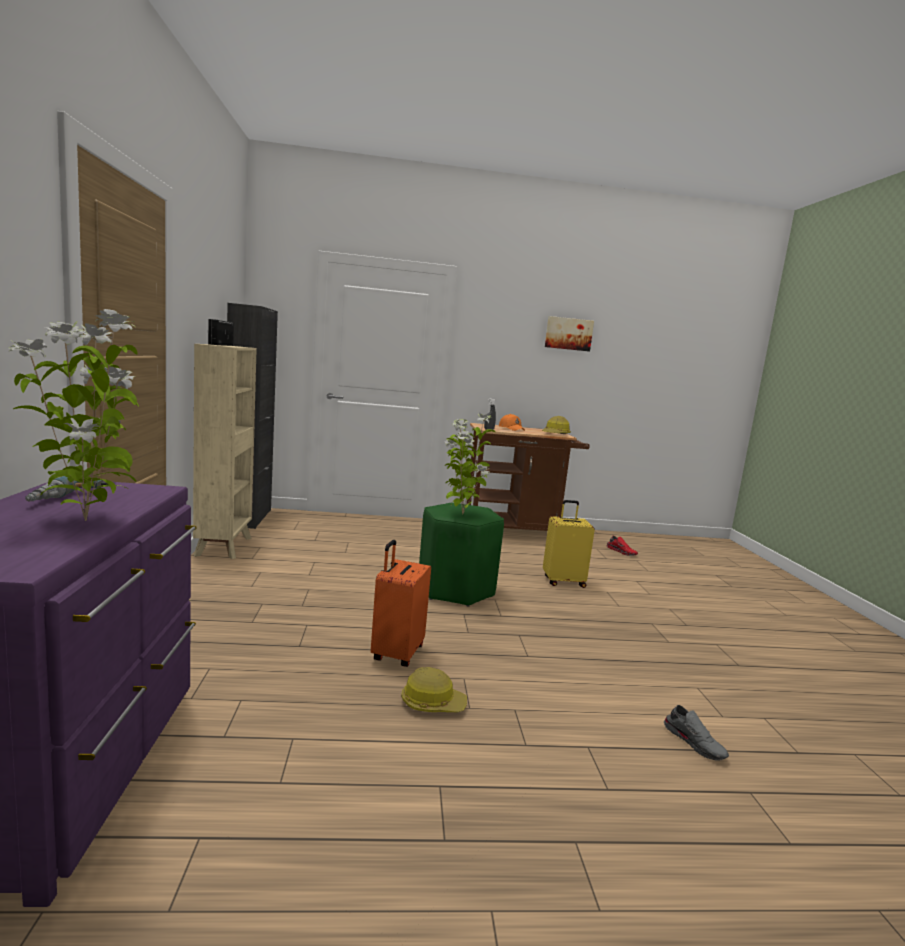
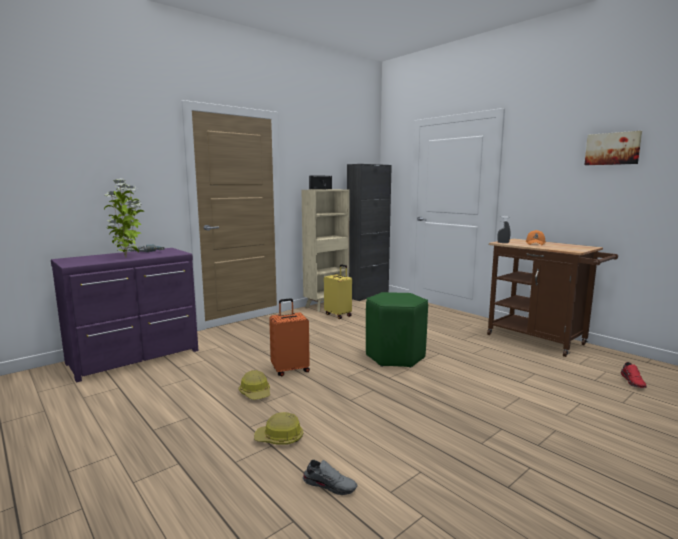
camera: 55 degrees right, 0 degrees up
potted plant [444,413,495,515] -> none
hard hat [542,416,571,434] -> hard hat moved to [254,412,303,445]
yellow suitcase [543,500,595,588] -> yellow suitcase moved to [324,264,352,319]
grey shoe [664,705,729,761] -> grey shoe turned 90 degrees counterclockwise [303,460,357,495]

